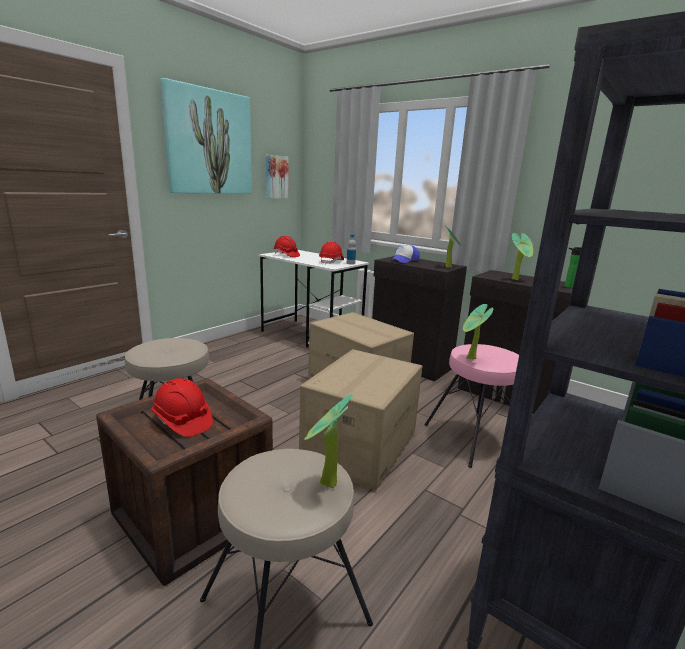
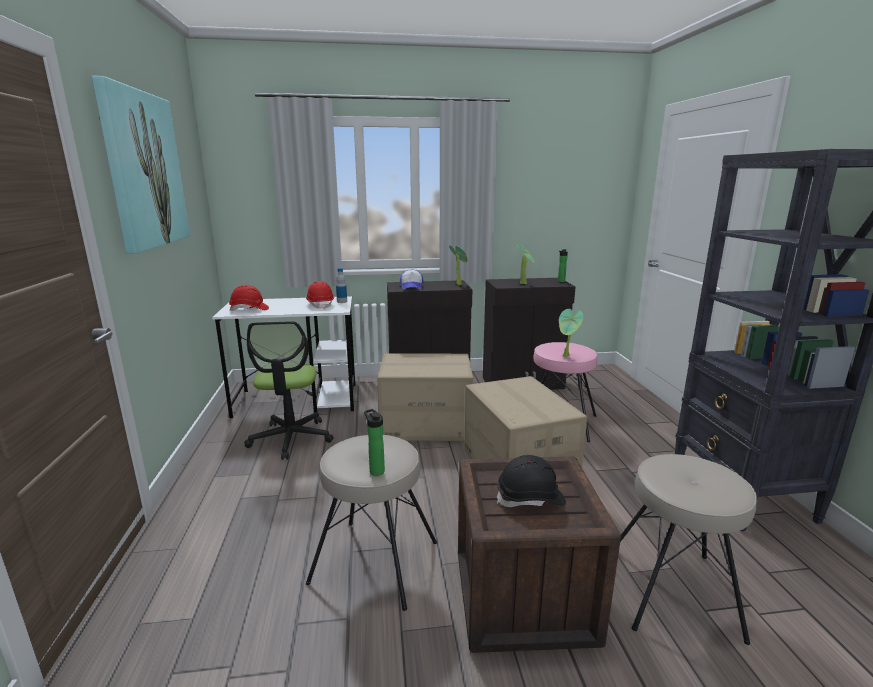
camera: 45 degrees left, 0 degrees up
red hard hat [152,378,213,437] -> black hard hat [497,455,566,507]
picture [266,155,289,199] -> none
potted plant [304,394,354,488] -> none
none -> office chair [244,321,334,460]
none -> bottle [364,409,385,476]

